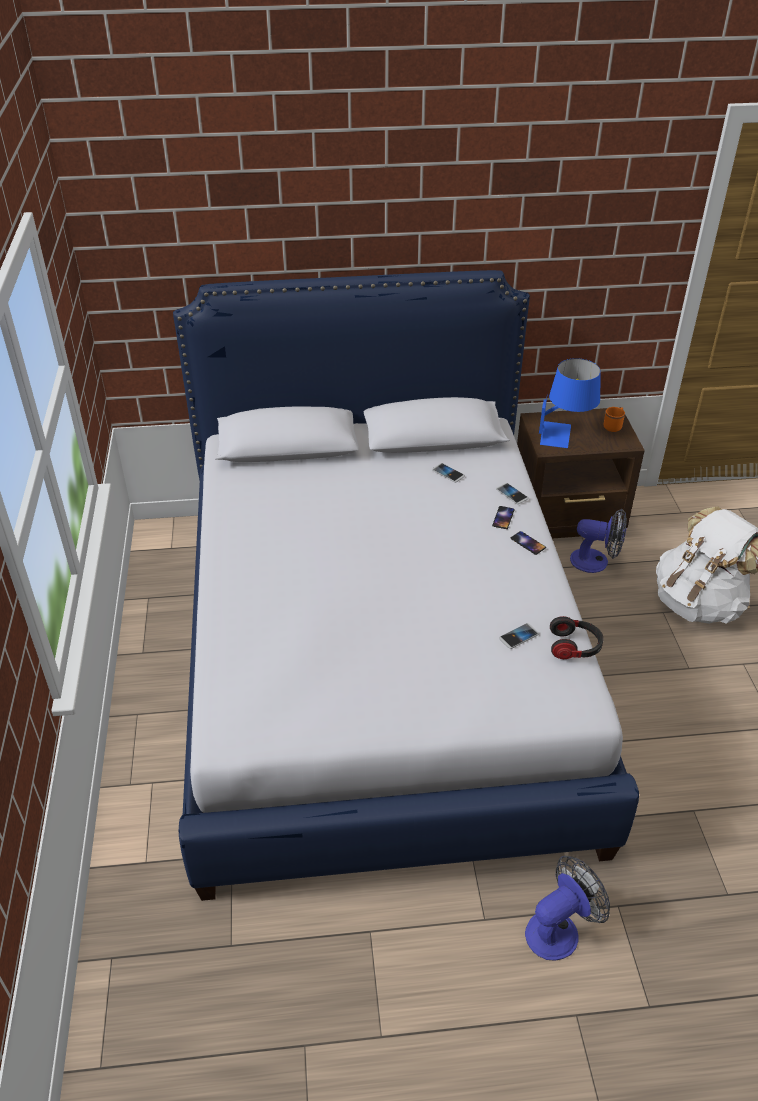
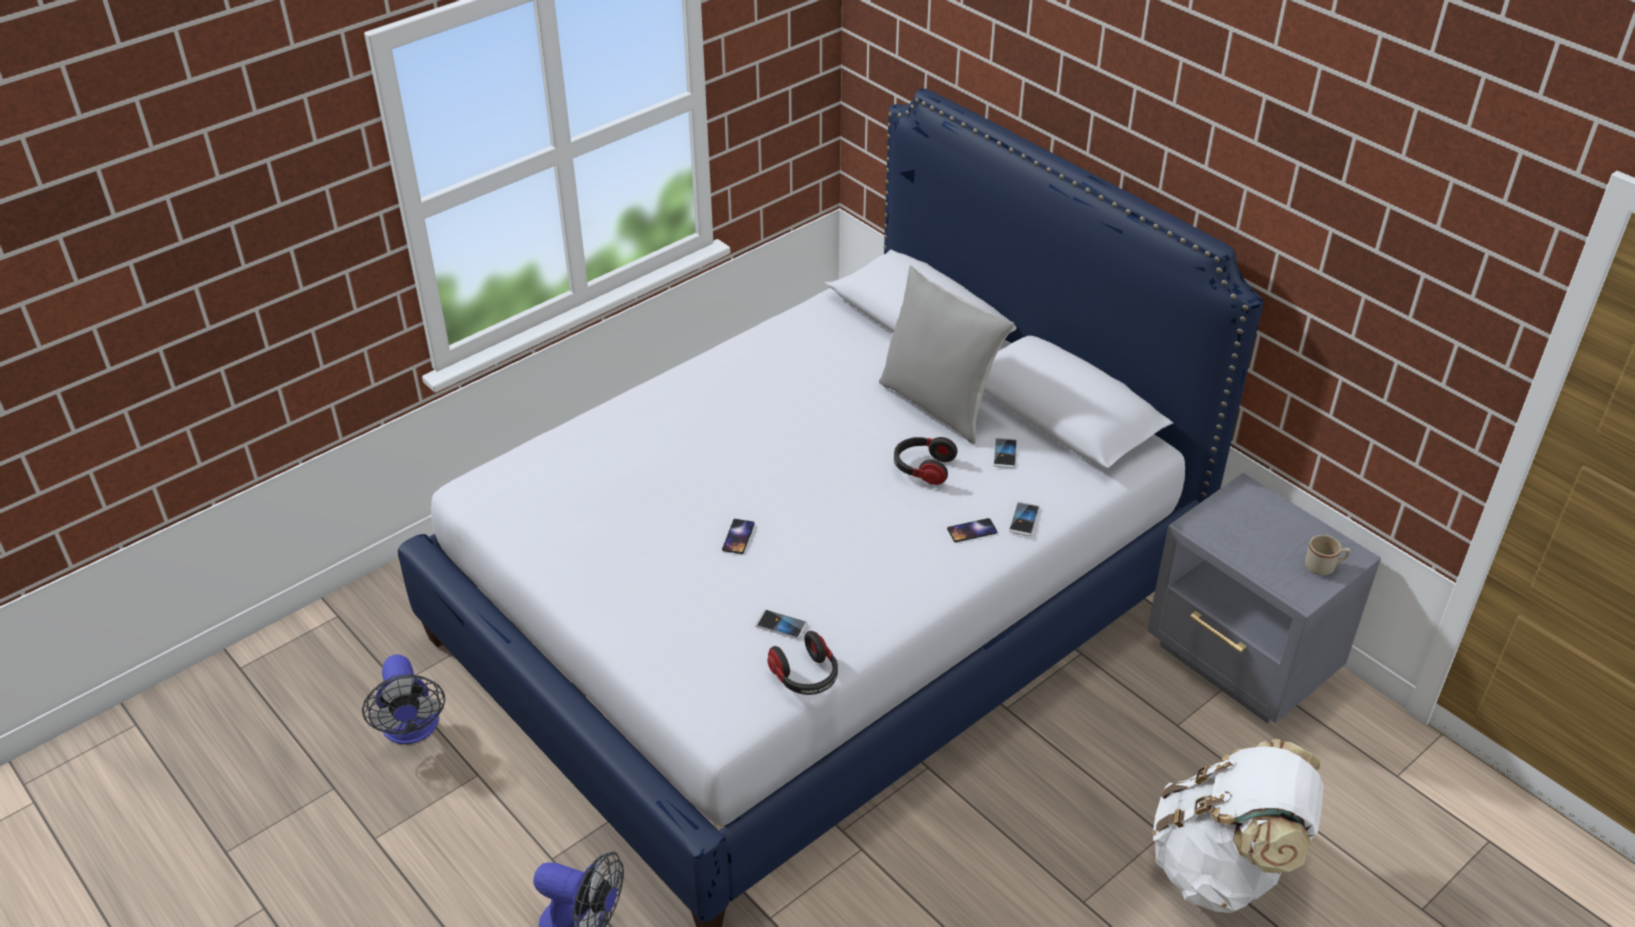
camera: 55 degrees right, 0 degrees up
phone [510,531,546,555] -> phone moved to [722,519,755,554]
brown nightstand [517,407,645,538] -> grey nightstand [1147,473,1381,723]
blue table lamp [539,358,601,448] -> none
fan [570,509,627,573] -> fan moved to [362,654,445,744]
orange mug [604,407,625,432] -> beige mug [1305,535,1350,576]
none -> grey pillow [879,265,1014,444]
none -> headphones [894,437,958,485]

